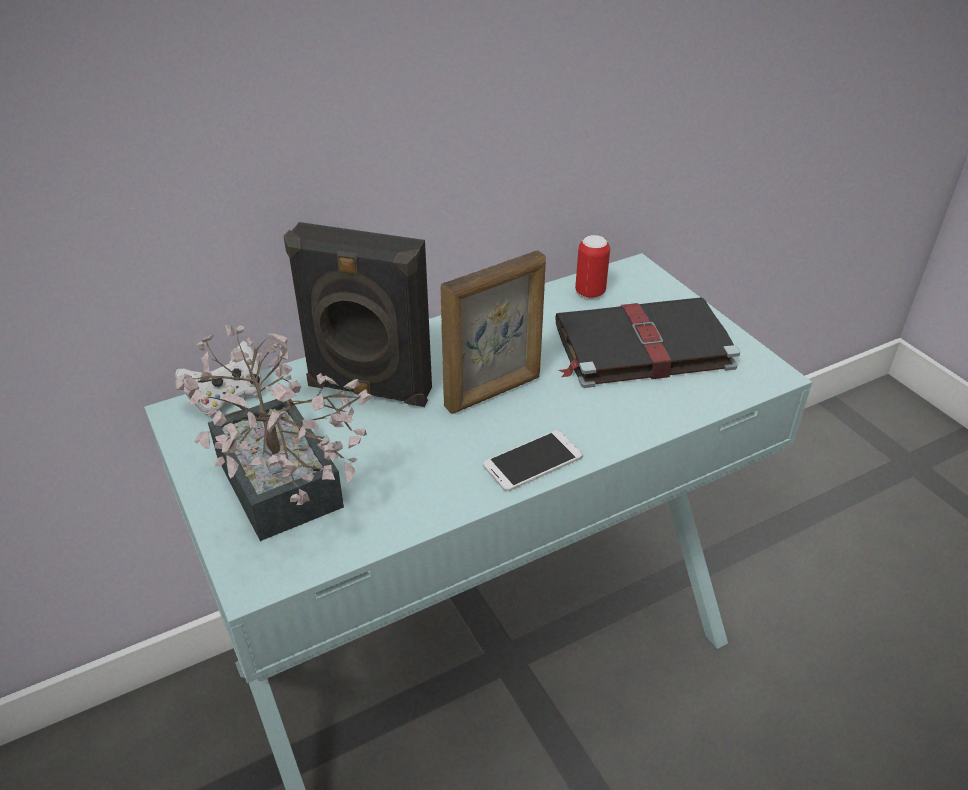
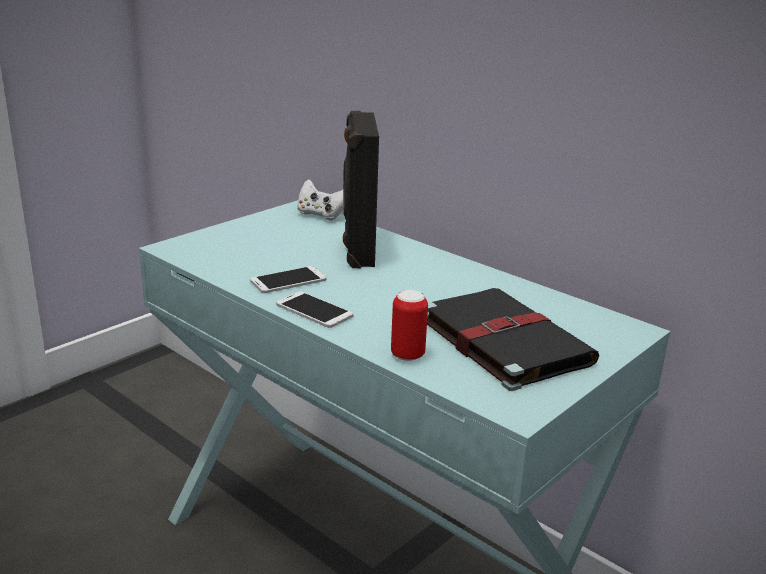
camera: 70 degrees right, 15 degrees down
potted plant [175,325,374,541] -> none
picture frame [440,251,546,414] -> none
can [575,235,610,298] -> can moved to [391,290,428,361]
none -> phone [250,266,327,293]

